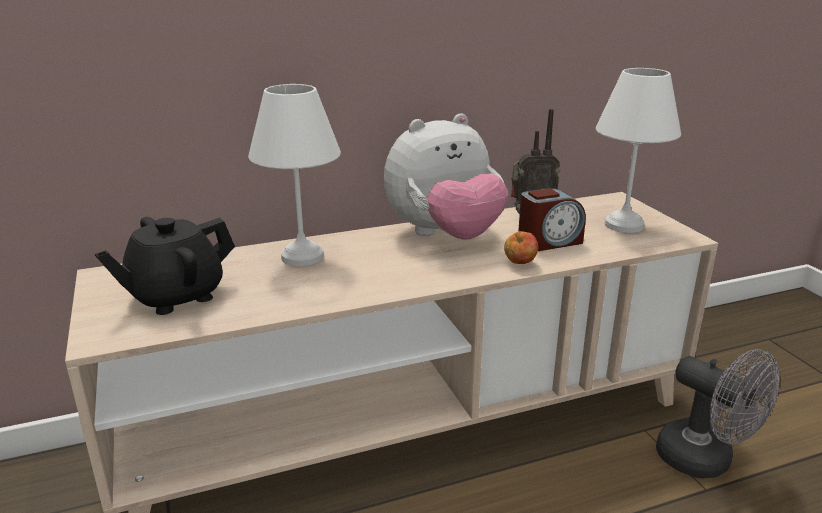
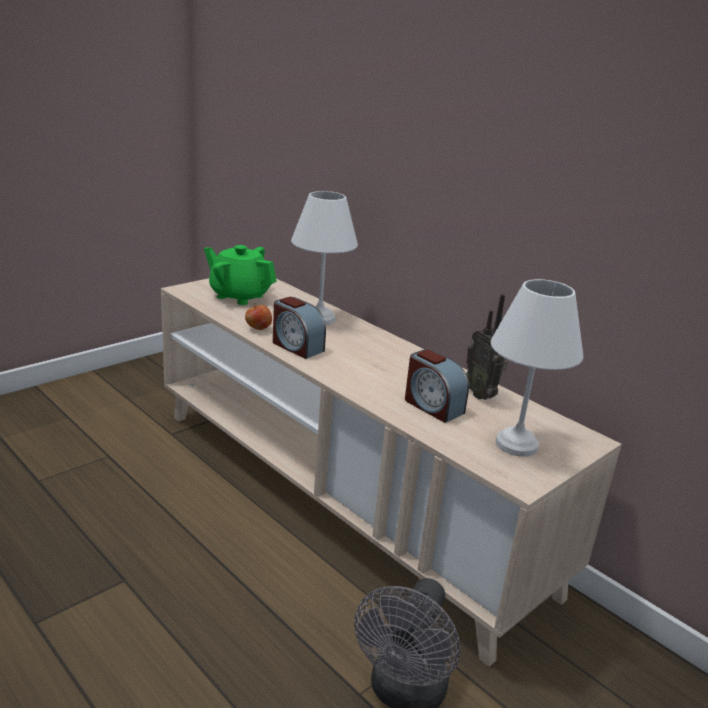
camera: 65 degrees right, 0 degrees up
black teapot [95,217,235,315] -> green teapot [204,245,276,305]
plush toy [384,113,508,240] -> none
apple [504,231,539,264] -> apple moved to [245,303,272,330]
none -> alarm clock [273,297,326,359]

